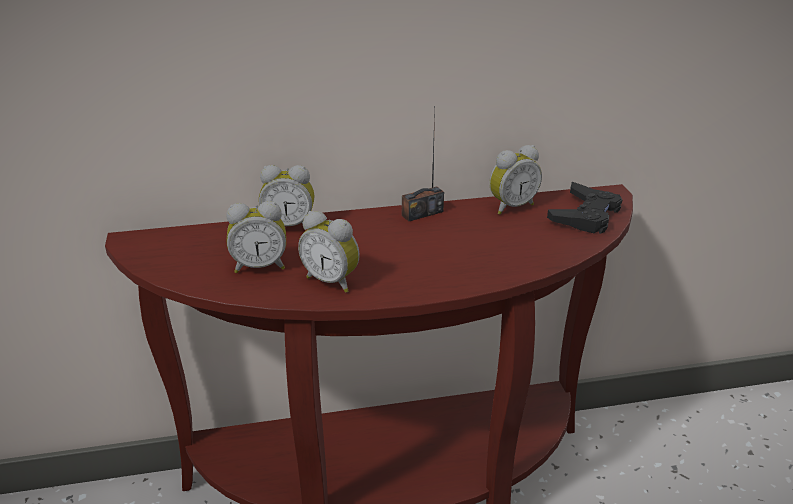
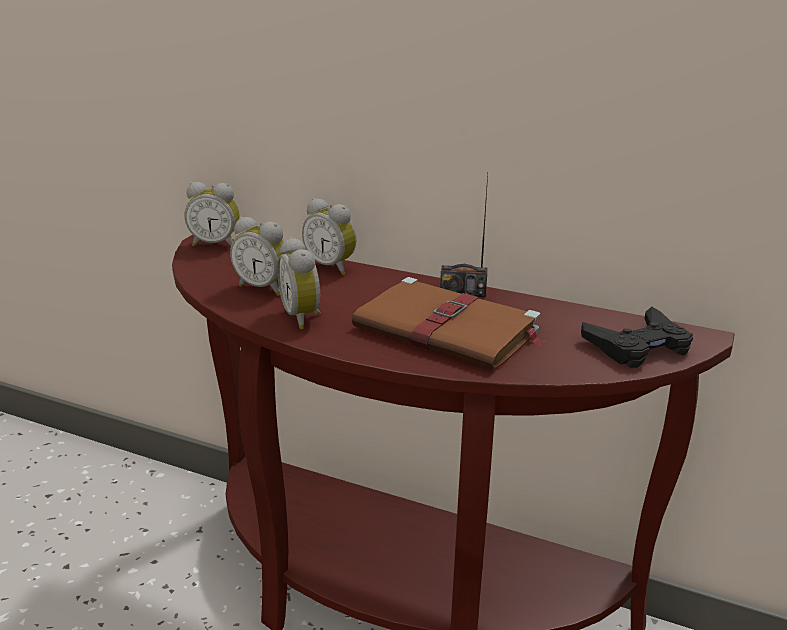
camera: 35 degrees right, 5 degrees down
alarm clock [489,145,542,215] -> alarm clock moved to [184,182,240,247]
none -> brown book [352,277,545,370]

